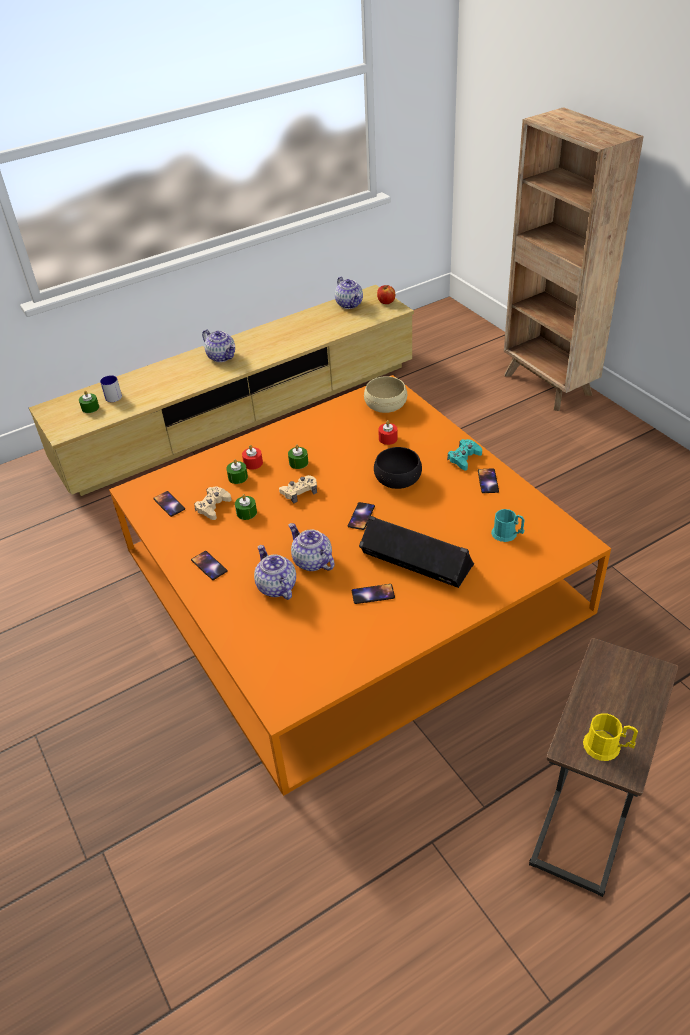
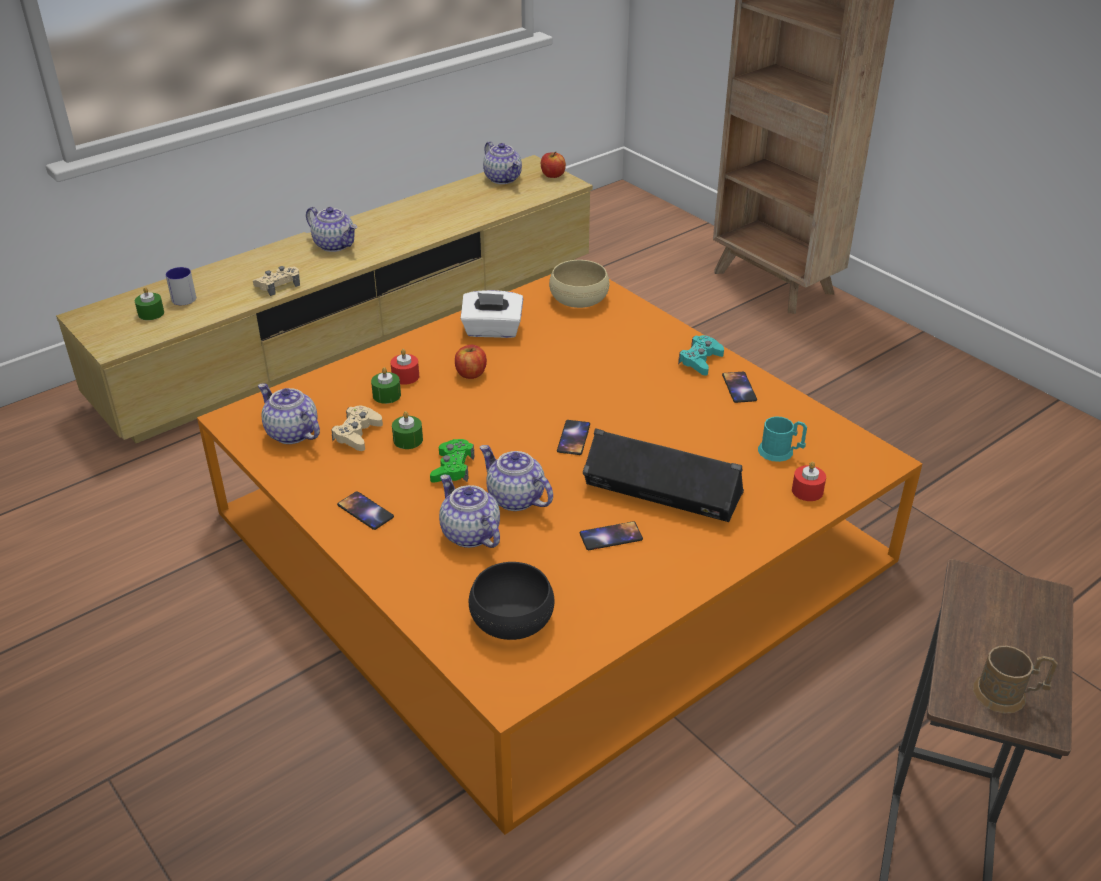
camera: 10 degrees left, 5 degrees down
phone [153,491,185,517] -> teapot [258,383,320,444]
beige game controller [279,475,317,504] -> beige game controller moved to [253,266,300,296]
green candle [288,444,308,469] -> apple [455,345,487,379]
black bowl [374,447,422,489] -> black bowl moved to [469,562,555,640]
red candle [378,420,398,445] -> red candle moved to [792,461,826,501]
yellow mug [583,713,638,761] -> brown mug [973,646,1058,714]
none -> green game controller [430,439,474,482]
none -> white tissue box [460,290,523,338]

